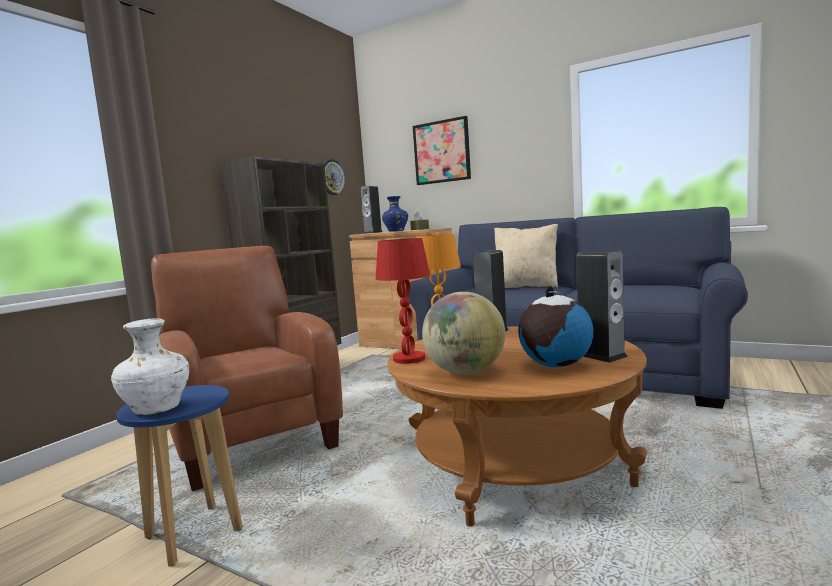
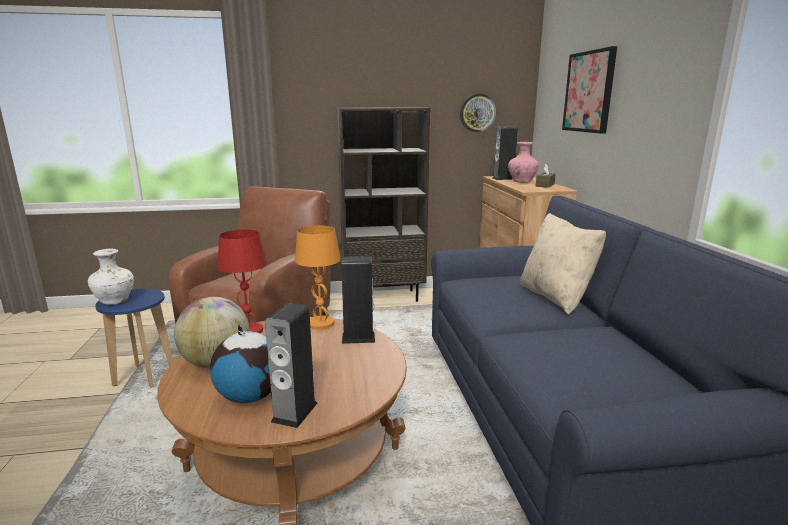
camera: 50 degrees right, 10 degrees up
blue vase [382,196,408,232] -> pink vase [508,142,539,183]

